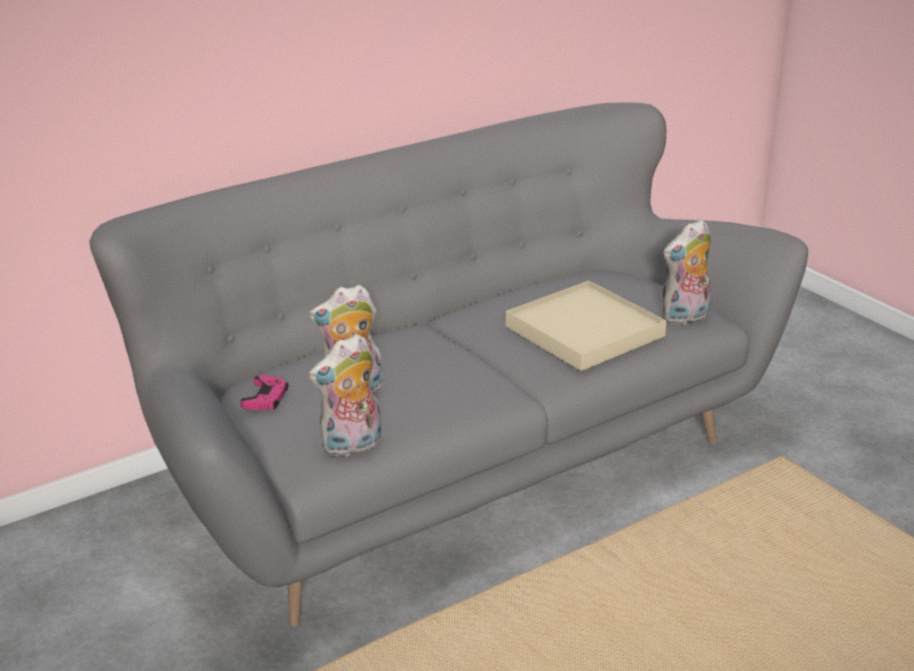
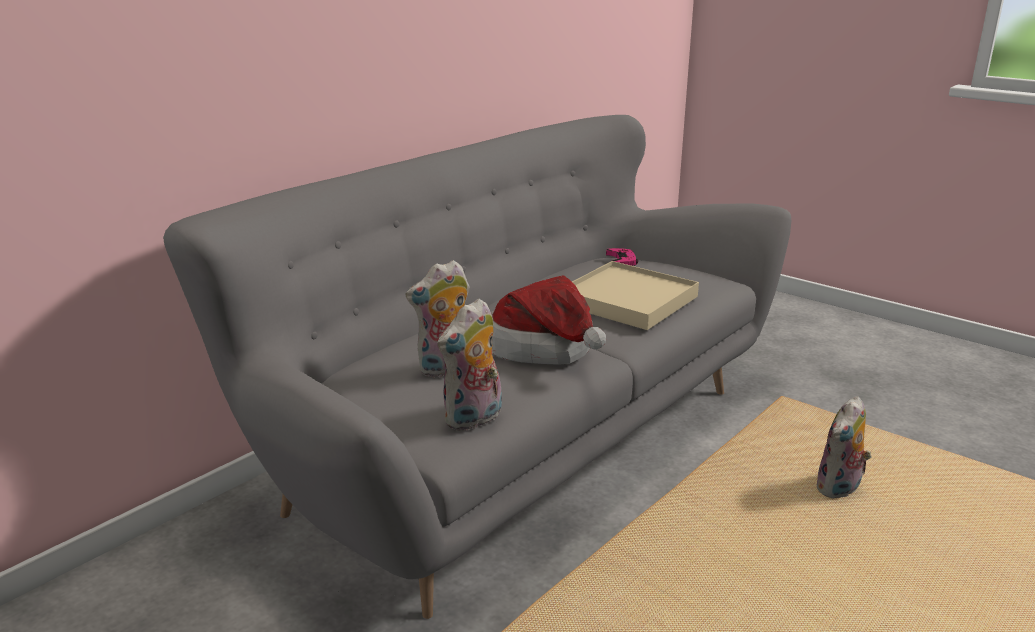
camera: 15 degrees left, 5 degrees down
pink game controller [240,375,288,410] -> pink game controller moved to [606,248,638,266]
plush toy [661,219,711,325] -> plush toy moved to [817,396,871,498]
none -> hat [491,276,606,365]

